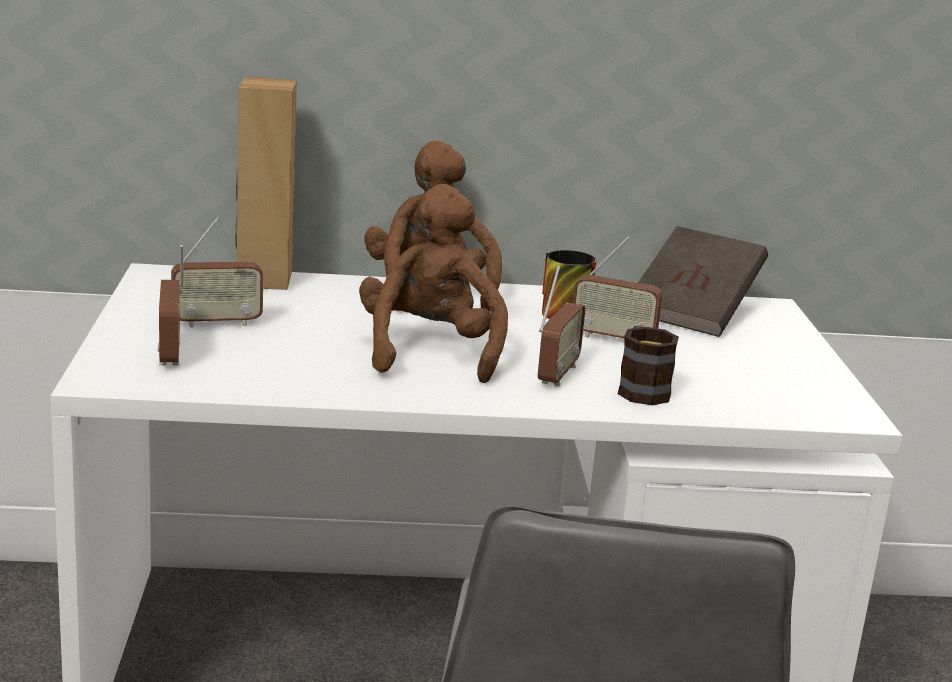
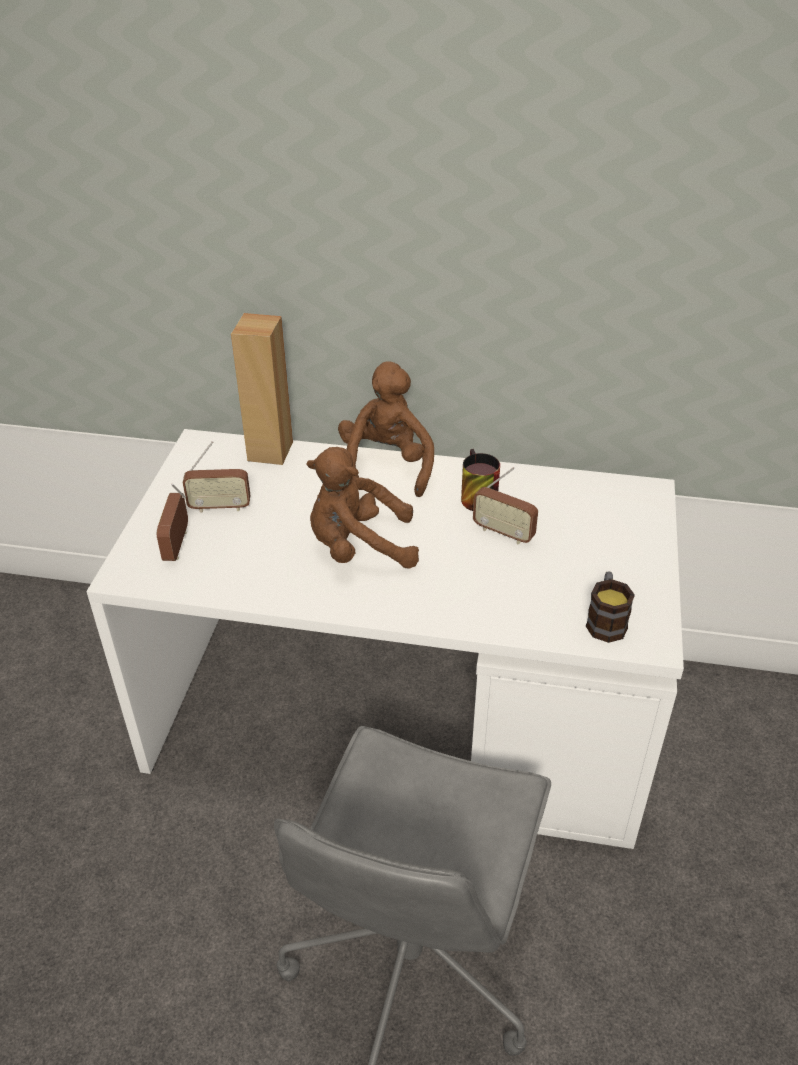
camera: 15 degrees right, 20 degrees up
brown plush toy [359,184,508,383] -> brown plush toy turned 105 degrees counterclockwise [307,447,419,569]
radio [538,265,585,387] -> none
mug [618,325,679,405] -> mug moved to [586,572,635,643]
brown book [638,226,768,337] -> none

